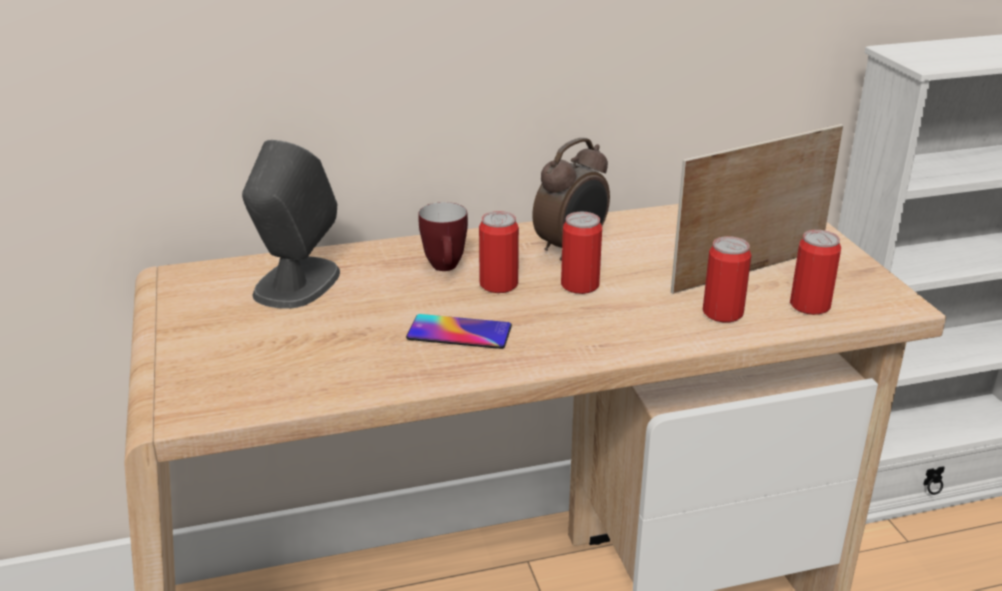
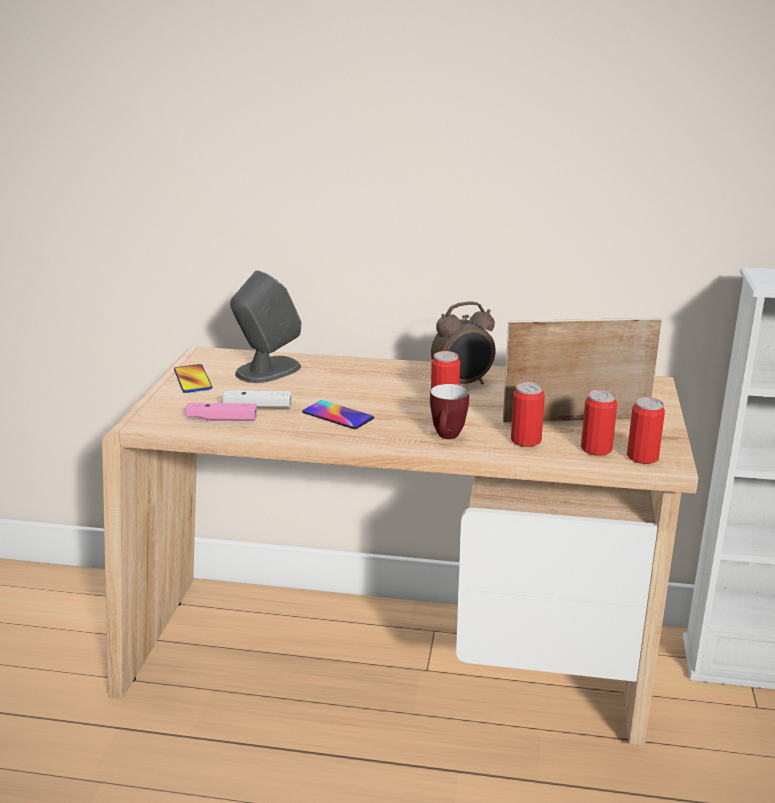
camera: 25 degrees right, 5 degrees down
mug [418,202,468,271] -> mug moved to [430,384,469,439]
can [479,211,519,293] -> can moved to [627,397,665,464]
none -> phone [174,364,212,393]
none -> pink game controller [185,403,257,421]
none -> white game controller [222,390,292,408]

